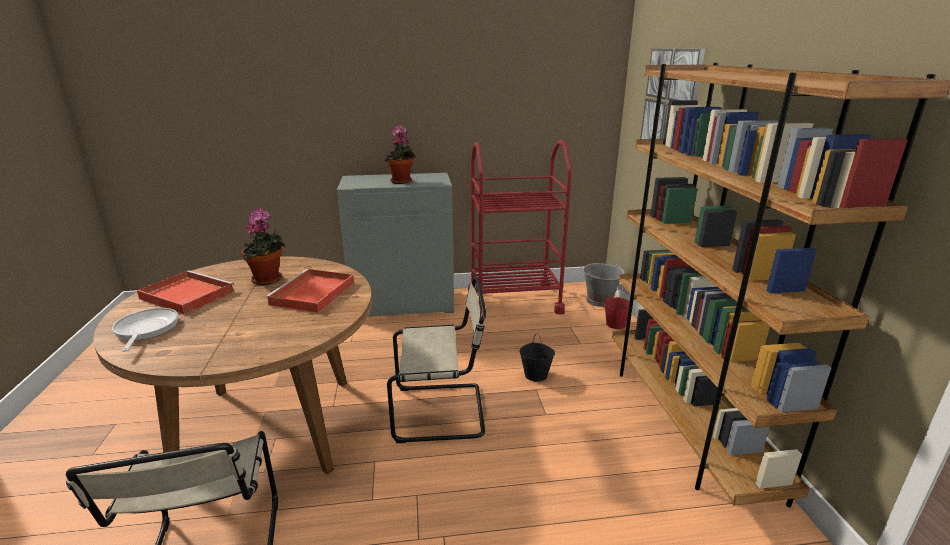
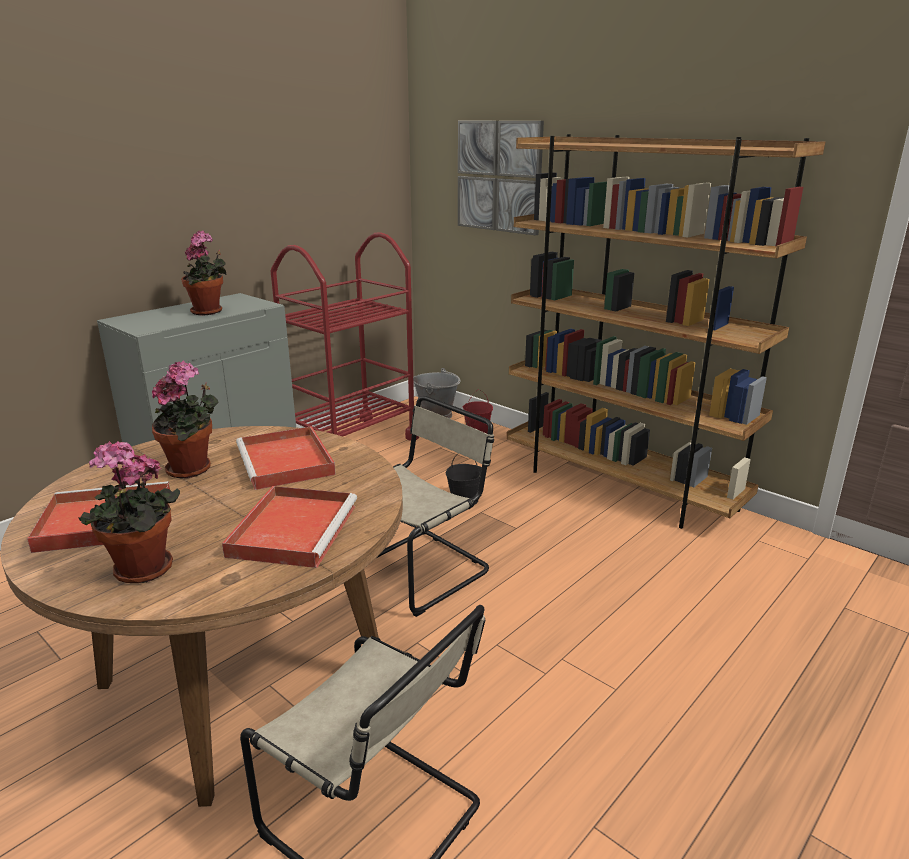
camera: 40 degrees left, 0 degrees up
frying pan [112,308,178,352] -> potted plant [78,441,180,583]
none -> red tray [222,486,357,568]

